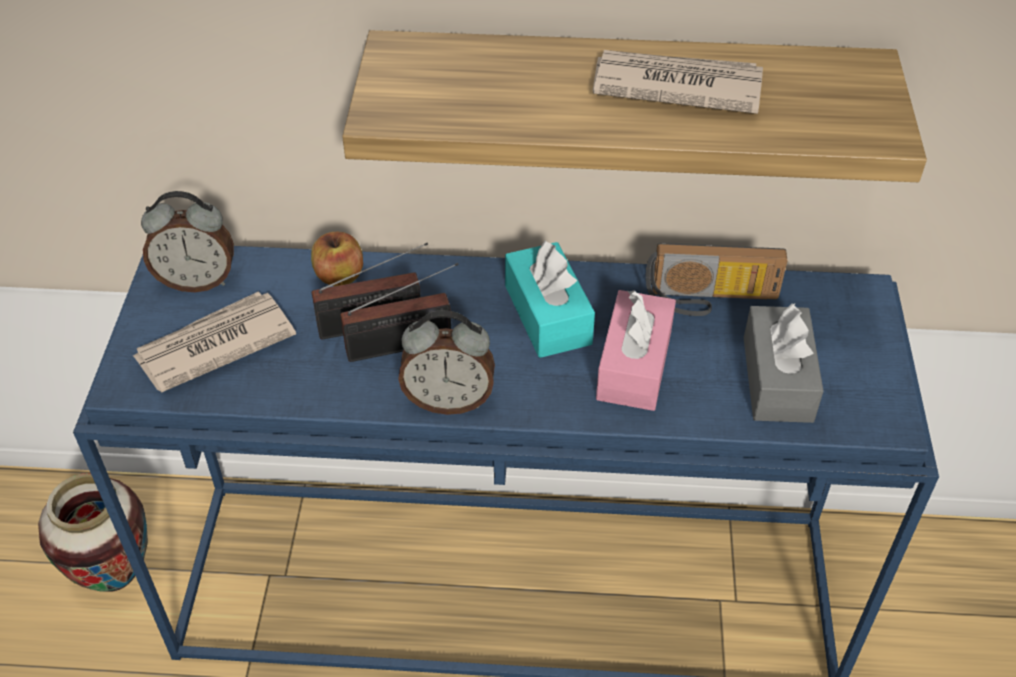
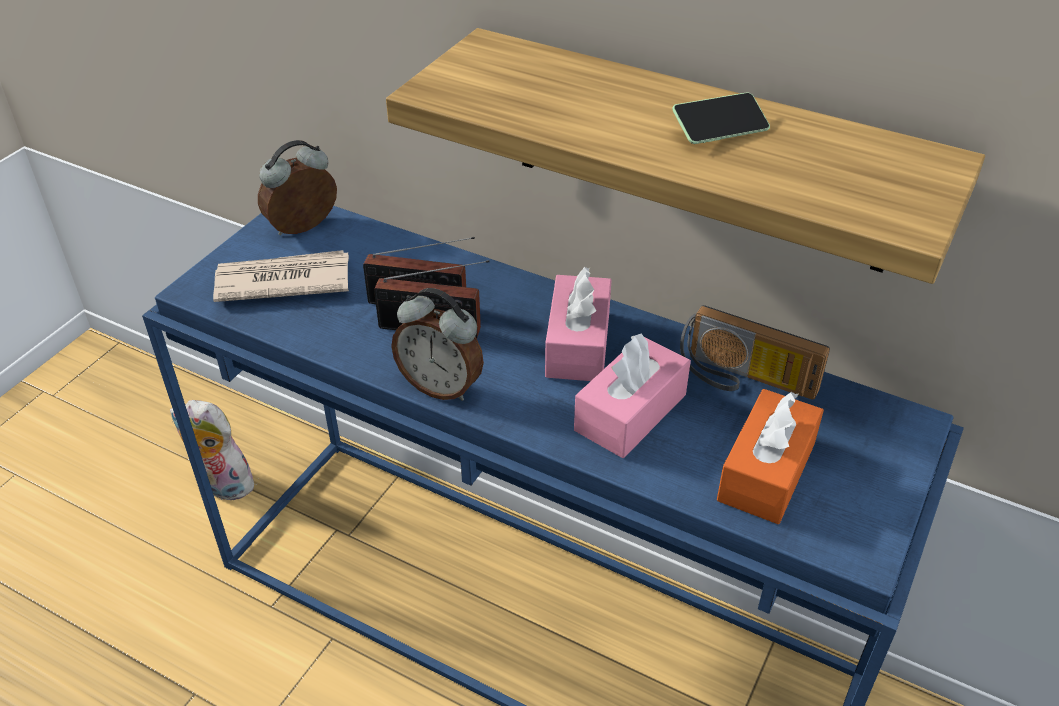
camera: 25 degrees right, 5 degrees down
vase [38,473,148,592] -> plush toy [170,400,257,500]
alarm clock [141,191,234,292] -> alarm clock turned 120 degrees clockwise [258,140,337,235]
apple [311,232,363,286] -> none
turquoise tissue box [505,240,595,358] -> pink tissue box [545,267,612,381]
newspaper [593,50,763,114] -> phone [672,92,770,144]
grey tissue box [744,302,823,423] -> orange tissue box [717,389,824,524]

